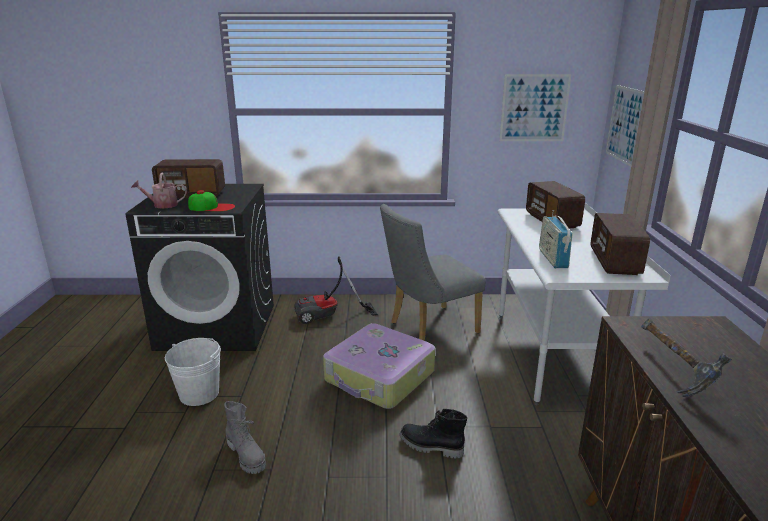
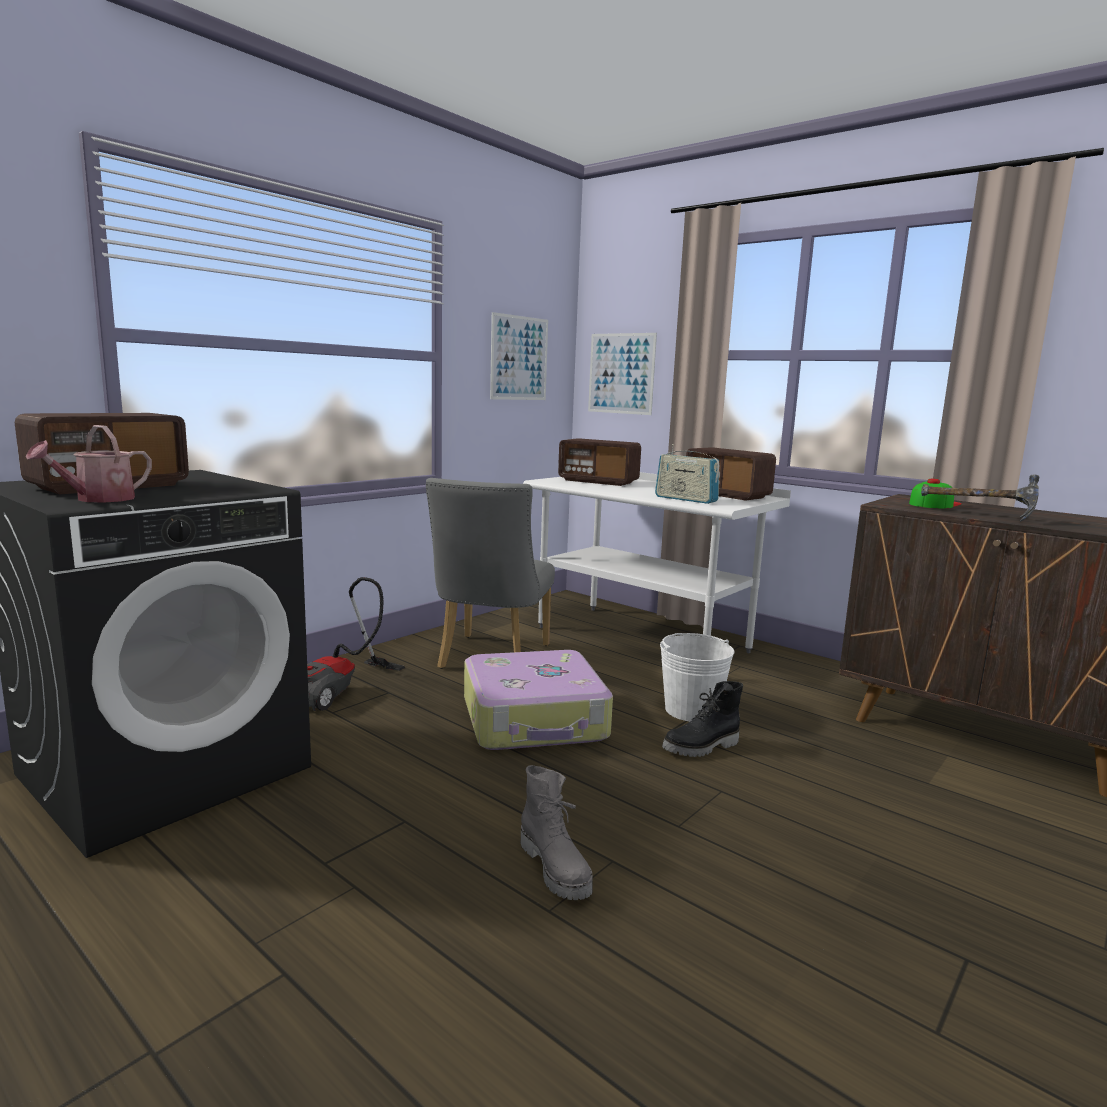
camera: 50 degrees left, 10 degrees down
white bucket [165,338,221,406] -> white bucket moved to [660,633,735,722]
cap [188,190,235,212] -> cap moved to [909,479,961,508]
grey boot [224,401,266,474] -> grey boot turned 60 degrees clockwise [521,765,593,900]

